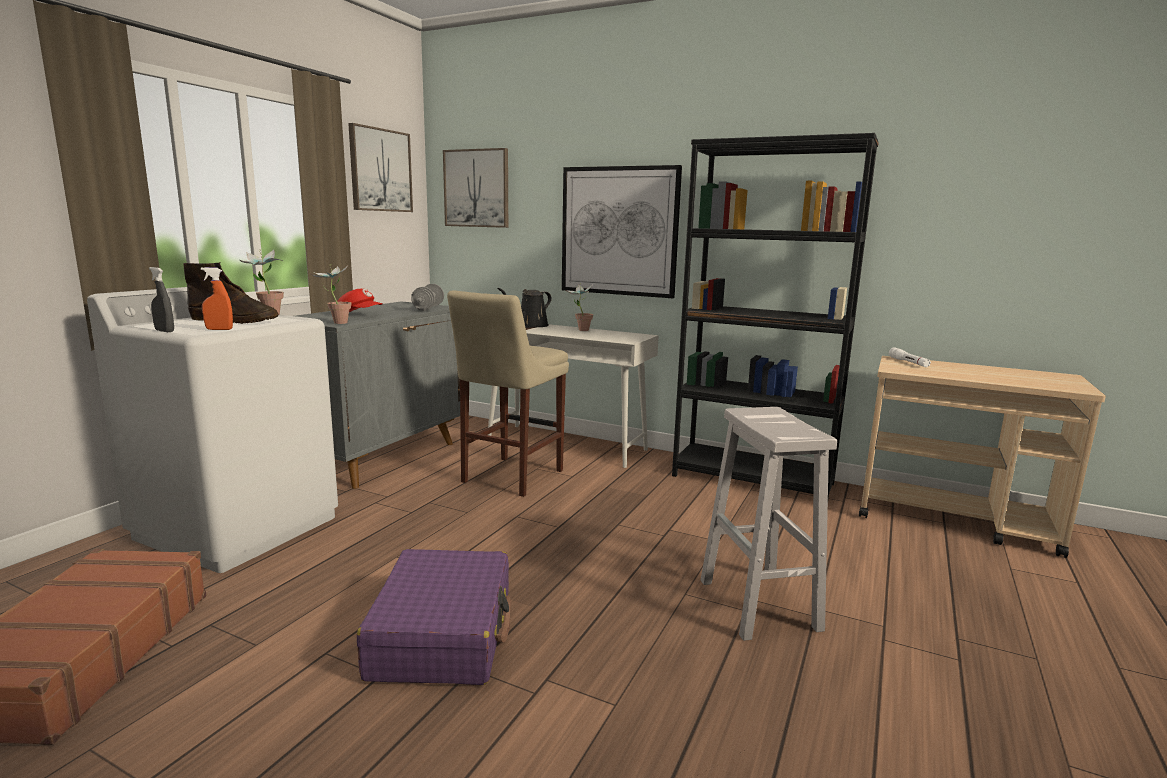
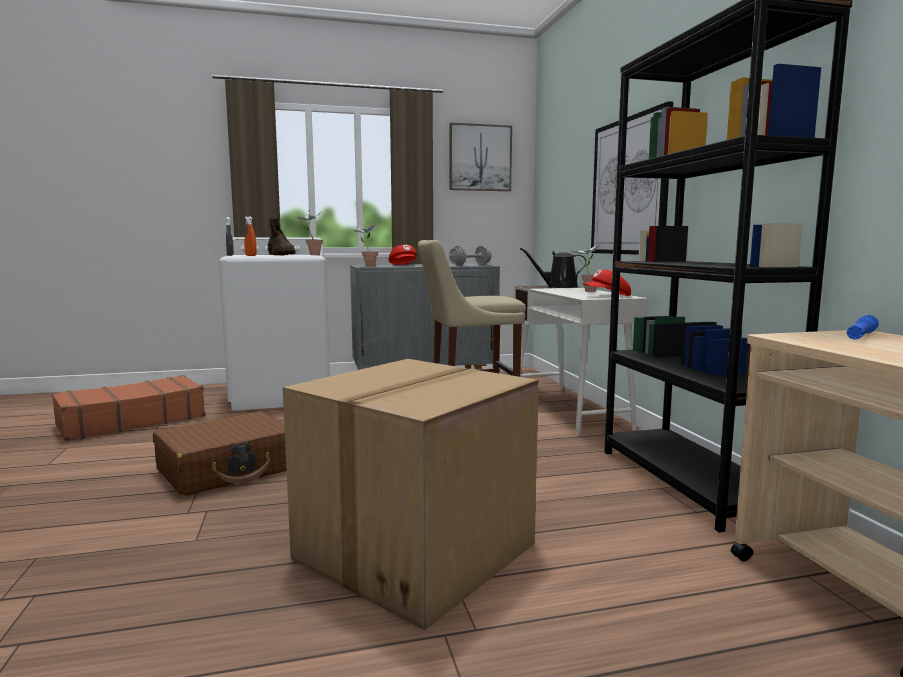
camera: 50 degrees right, 5 degrees down
purple suitcase [357,549,510,685] -> brown suitcase [153,411,287,496]
picture [443,148,508,228] -> none
white stool [701,407,837,641] -> cardboard box [283,359,539,630]
white flashlight [889,347,931,367] -> blue flashlight [847,315,879,339]
none -> red cap [582,270,631,296]

